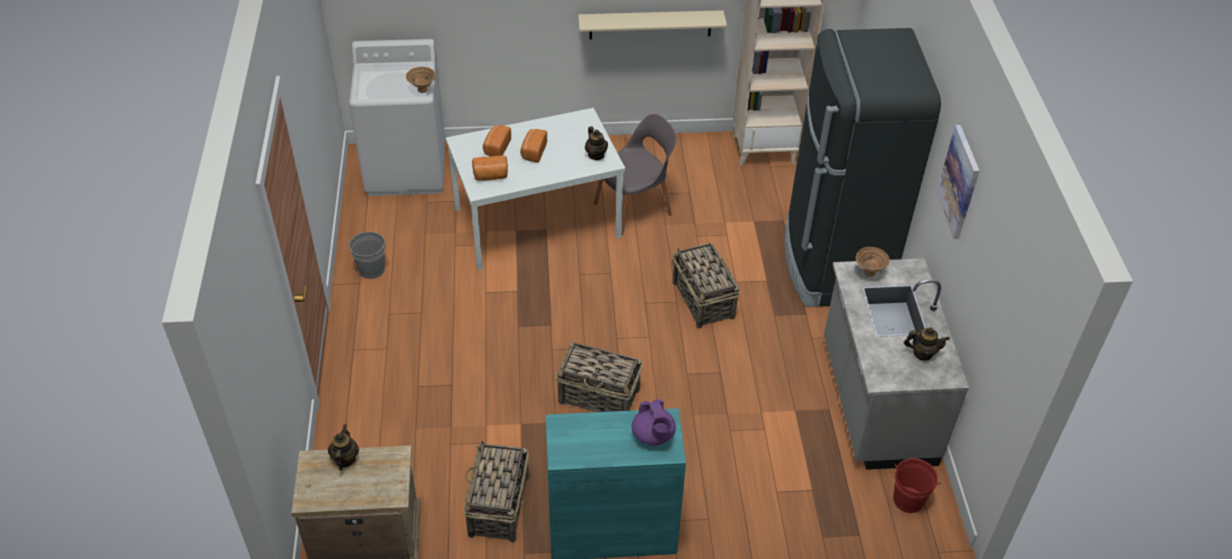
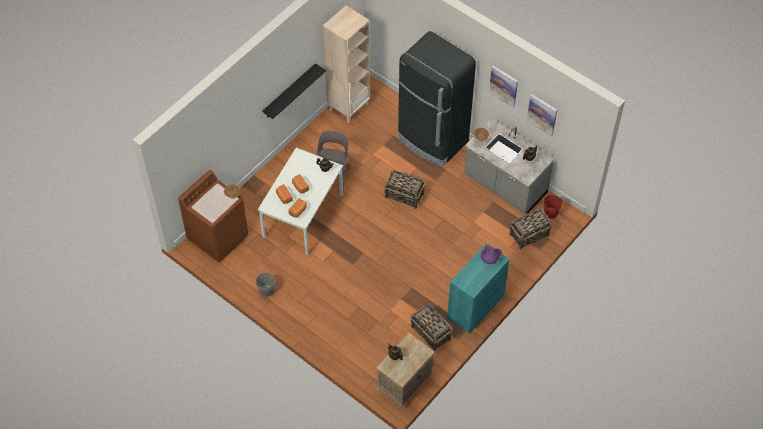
camera: 45 degrees left, 10 degrees up
white washing machine [349,39,445,196] -> brown washing machine [178,170,248,262]
basket [556,342,643,412] -> basket moved to [509,208,552,249]
beige shelf [578,10,727,40] -> black shelf [262,63,326,119]
none -> picture [527,94,557,137]

